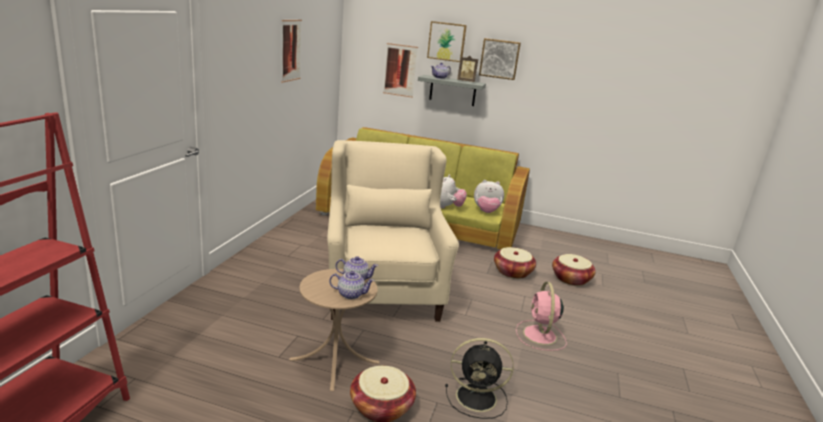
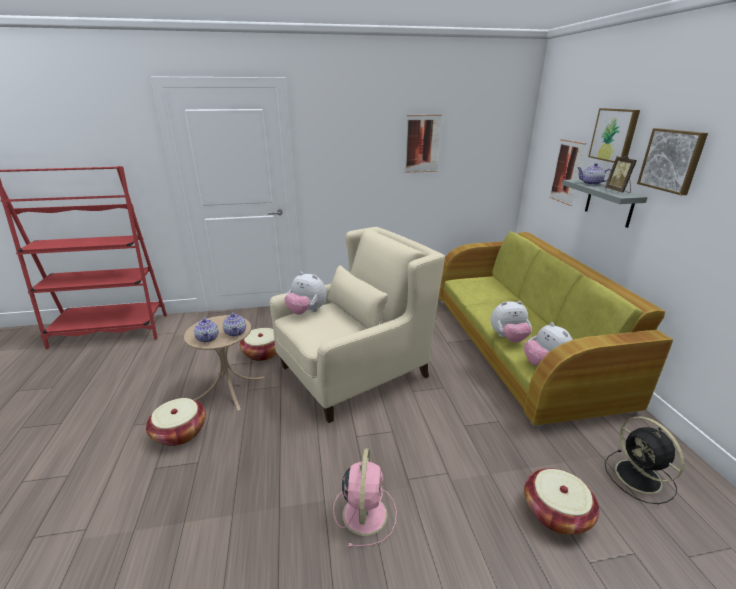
camera: 65 degrees right, 5 degrees up
black fan [445,338,514,419] -> black fan moved to [605,416,684,504]
basket [494,247,536,279] -> basket moved to [240,328,277,361]
pink fan [516,282,567,351] -> pink fan turned 120 degrees clockwise [333,448,397,547]
none -> plush toy [284,272,327,315]

